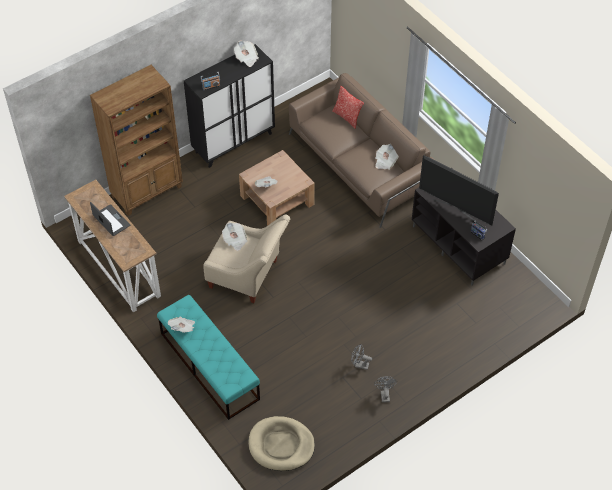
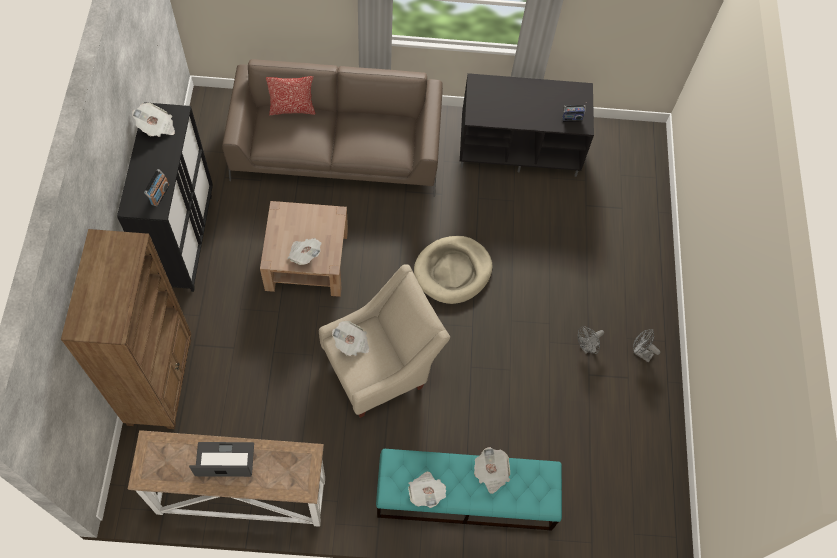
camera: 55 degrees left, 10 degrees up
beige dog bed [248,416,315,471] -> beige dog bed moved to [414,236,493,304]
newspaper [375,144,399,170] -> newspaper moved to [474,447,510,494]
television [419,155,499,225] -> none

